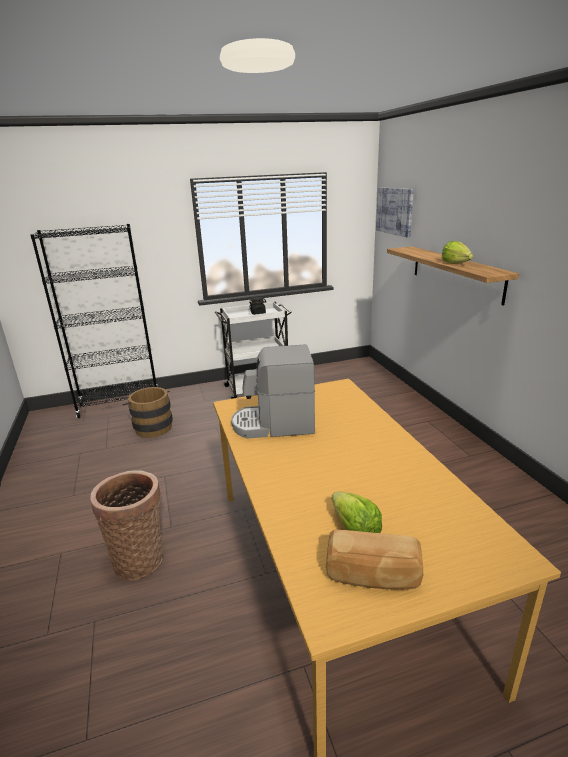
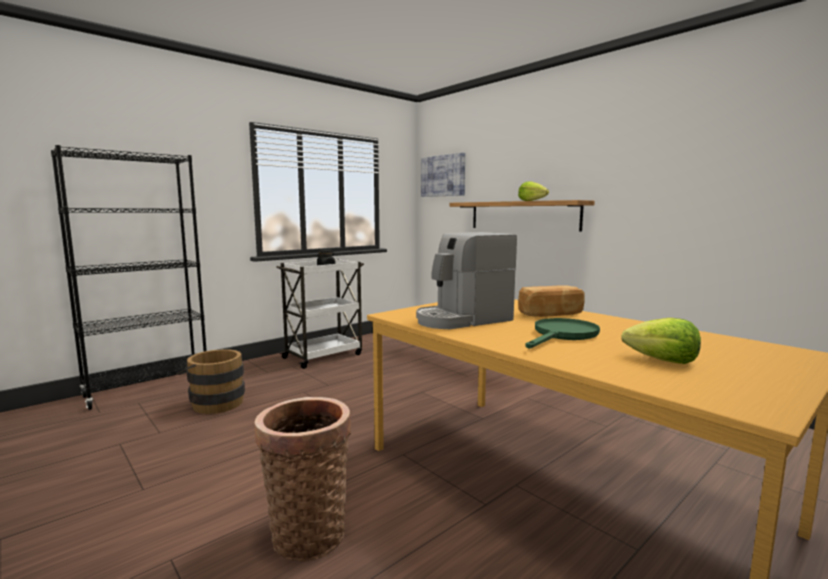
camera: 25 degrees left, 15 degrees down
bread [326,529,423,590] -> bread moved to [518,285,585,317]
none -> green frying pan [525,318,600,349]

